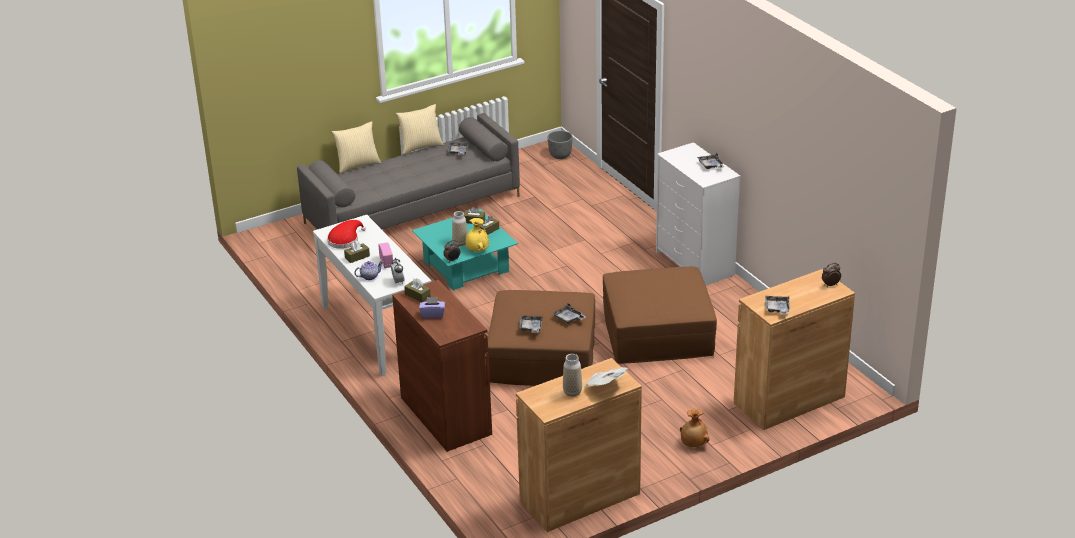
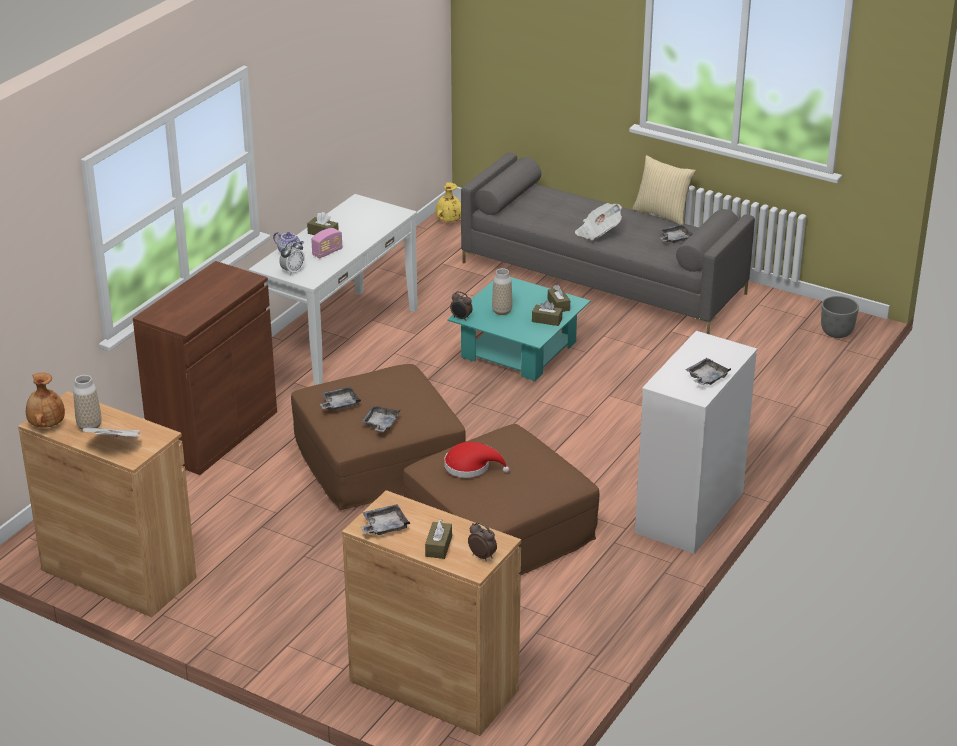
camera: 60 degrees right, 0 degrees up
red hat [327,220,366,249] -> red hat moved to [444,442,510,478]
pillow [332,121,381,173] -> none
brown tissue box [404,279,431,302] -> brown tissue box moved to [425,519,452,559]
purple tissue box [419,297,445,318] -> none
yellow vase [466,218,489,252] -> yellow vase moved to [436,183,461,222]
brown vase [680,409,709,447] -> brown vase moved to [26,372,65,427]
none -> newspaper [575,203,622,240]

